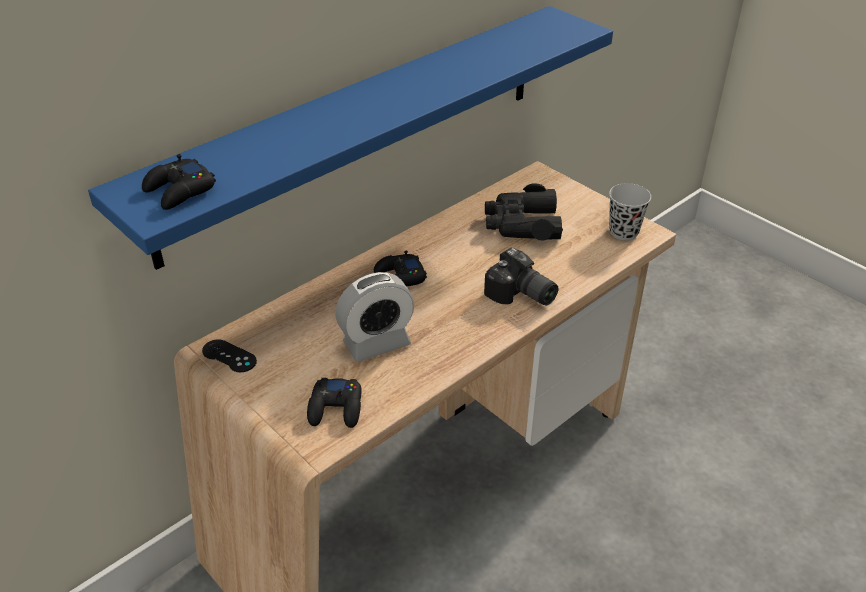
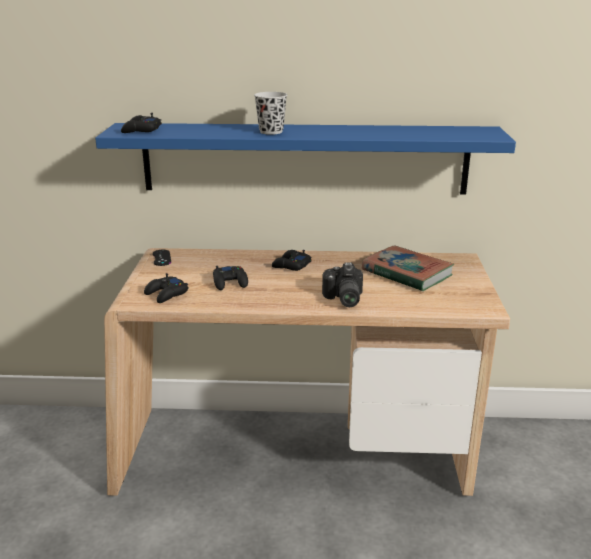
camera: 45 degrees right, 15 degrees down
alarm clock [335,272,414,362] -> black game controller [213,266,248,290]
black binoculars [485,183,563,240] -> book [362,245,454,292]
black cup [609,183,651,240] -> black cup moved to [254,92,287,135]

